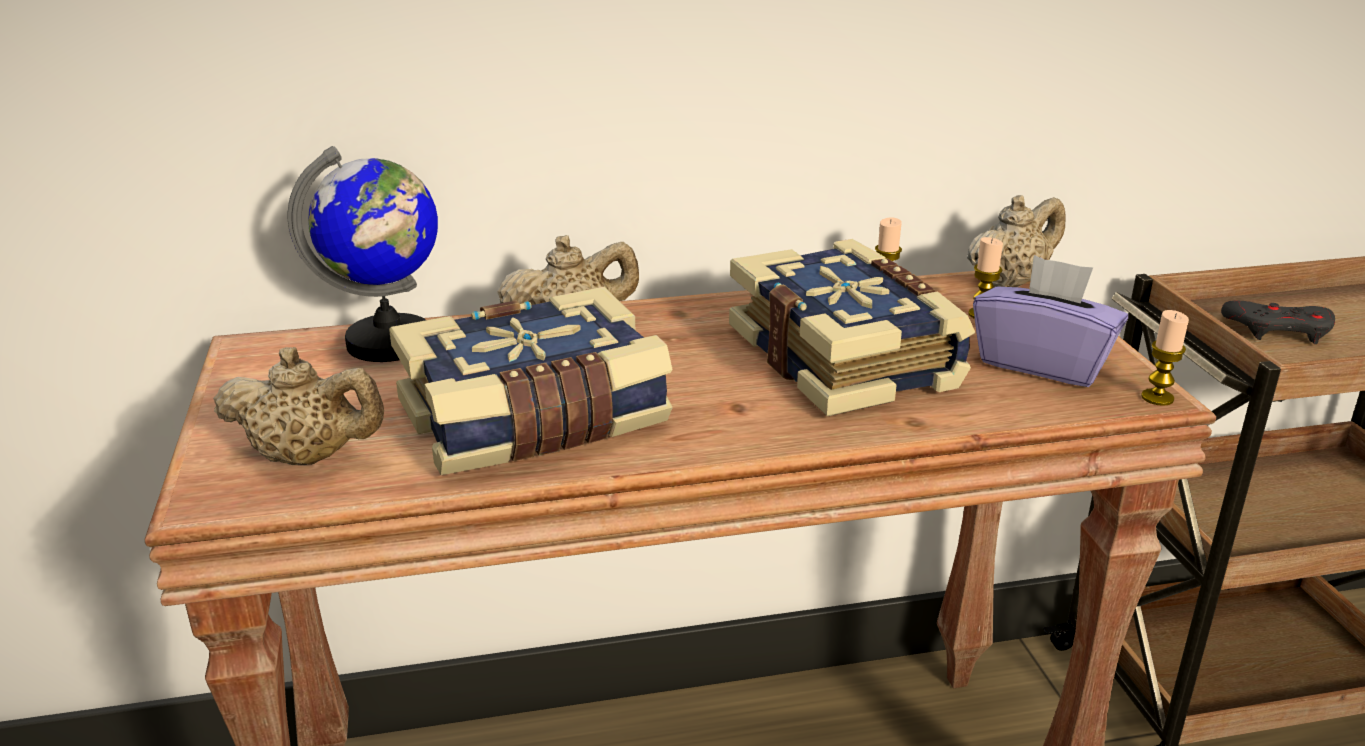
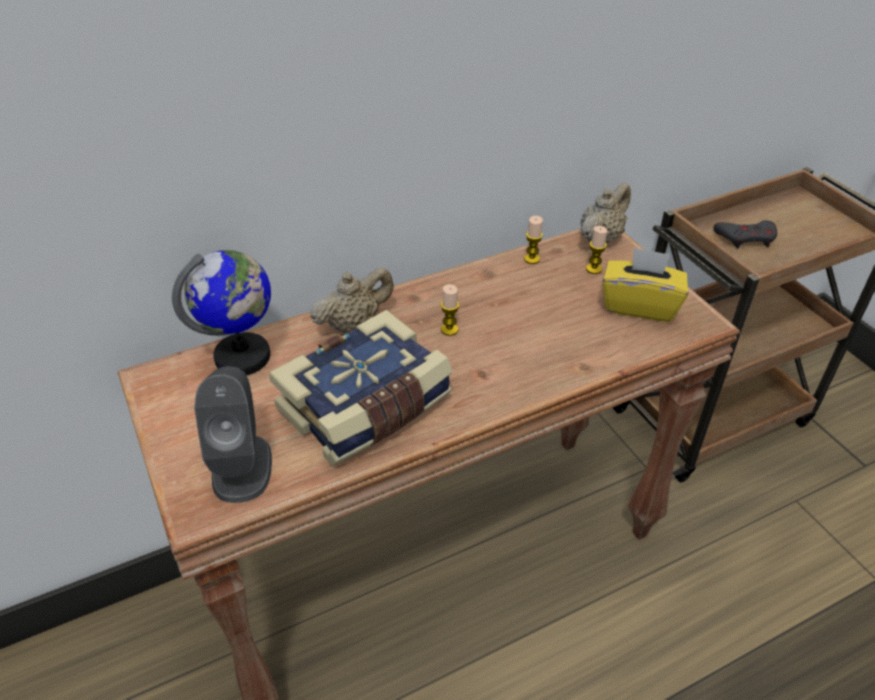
camera: 15 degrees left, 15 degrees up
beige teapot [213,347,384,465] -> grey speaker [194,366,272,503]
book [729,239,975,417] -> none
purple tissue box [973,255,1128,387] -> yellow tissue box [603,247,688,322]
candle [1141,310,1189,406] -> candle moved to [441,284,459,336]

